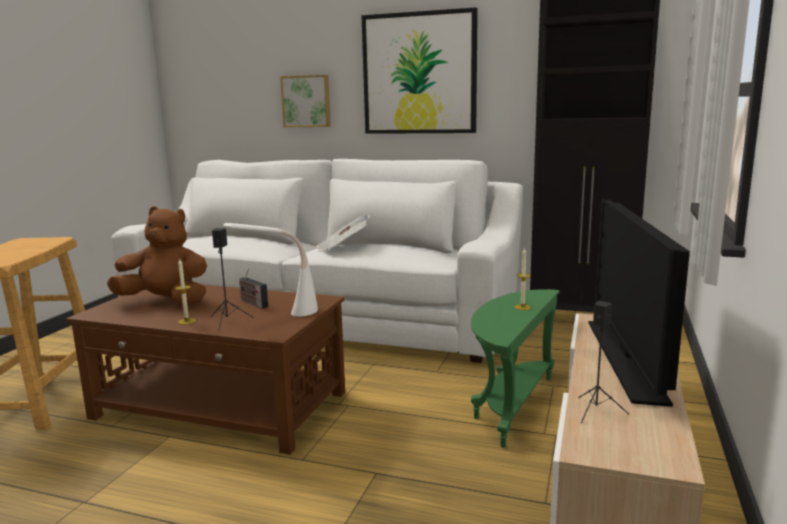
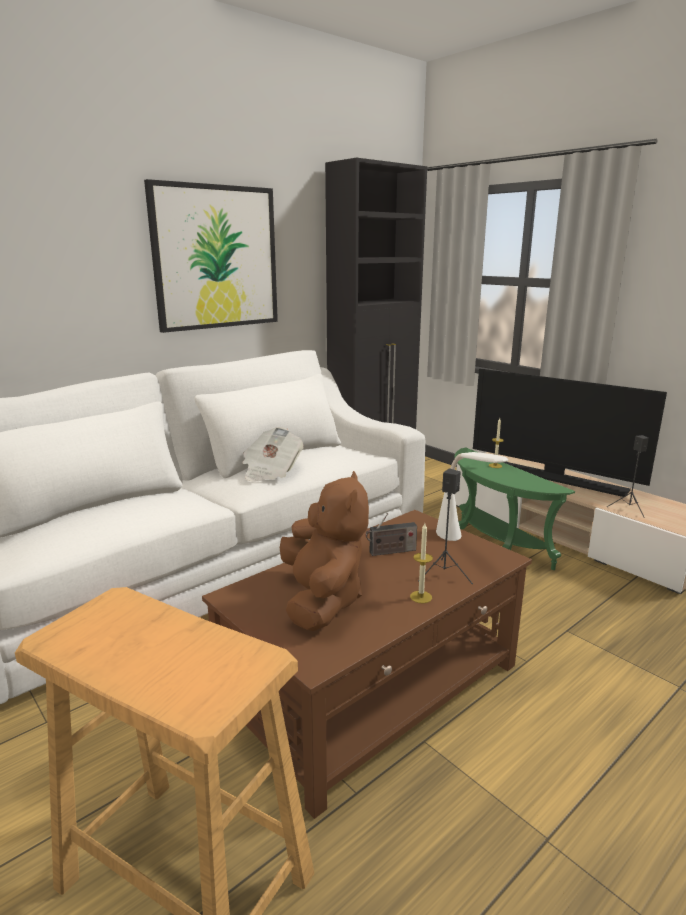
camera: 60 degrees left, 5 degrees up
brown plush toy [107,206,207,305] -> brown plush toy turned 135 degrees clockwise [280,471,369,631]
picture [280,75,331,127] -> none

